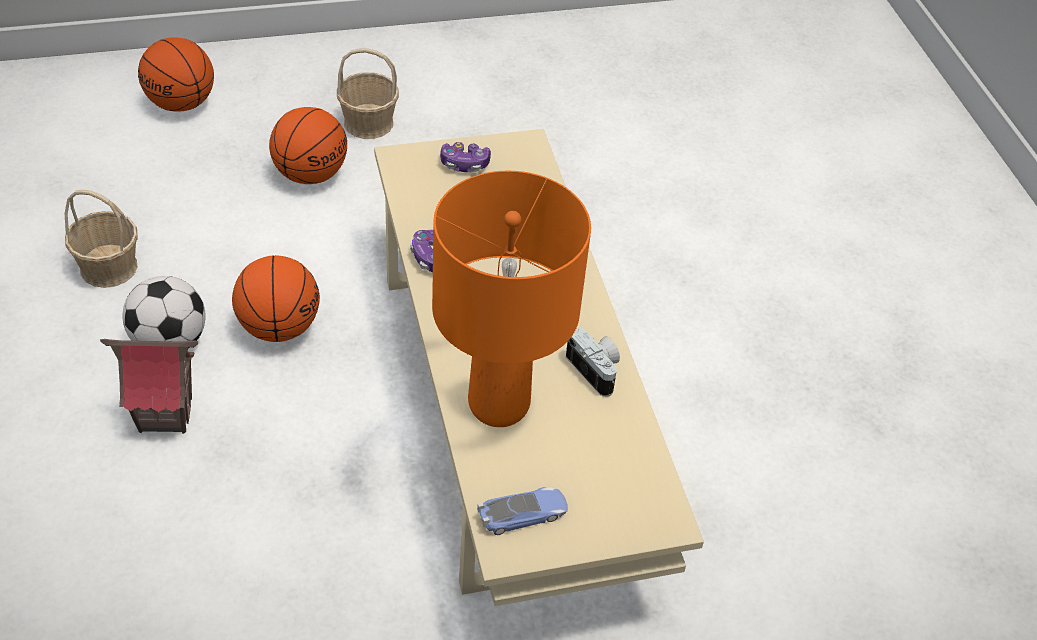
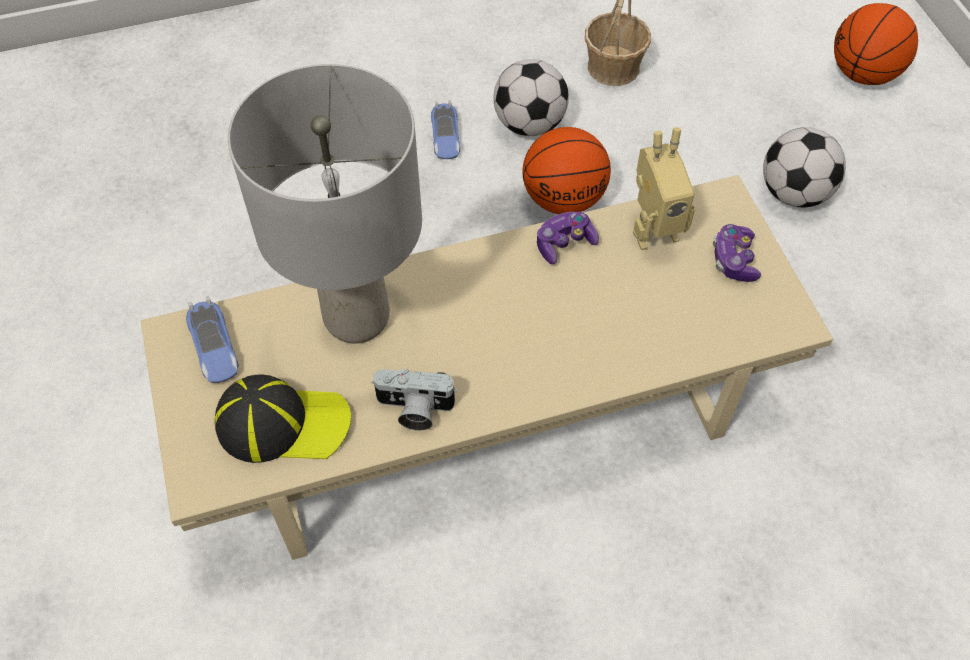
camera: 90 degrees right, 10 degrees up
toy house [100,339,198,434] -> toy car [431,100,460,159]
basketball [269,107,347,184] -> football [763,127,846,208]
basket [337,48,399,139] -> none
orange table lamp [432,171,591,427] -> grey table lamp [228,64,422,343]
camera [566,327,620,397] -> camera turned 45 degrees clockwise [371,369,457,430]
none -> cap [215,374,351,463]
none -> toy robot [633,127,695,250]

